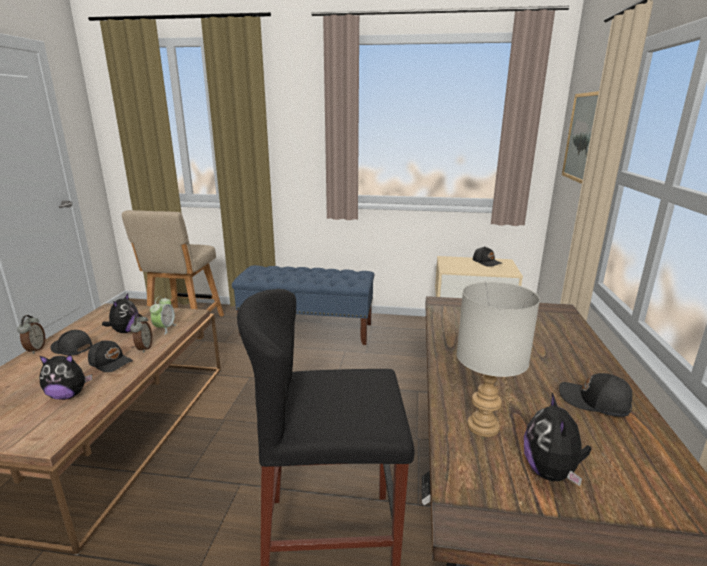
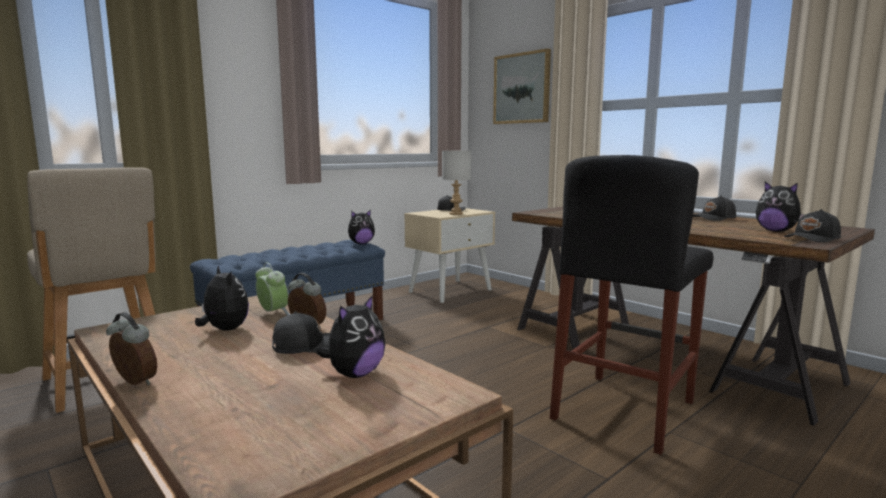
camera: 50 degrees left, 10 degrees down
black cap [50,330,92,355] -> black cap moved to [784,209,841,243]
grey table lamp [457,281,540,437] -> grey table lamp moved to [442,151,471,215]
none -> plush toy [348,210,375,244]

